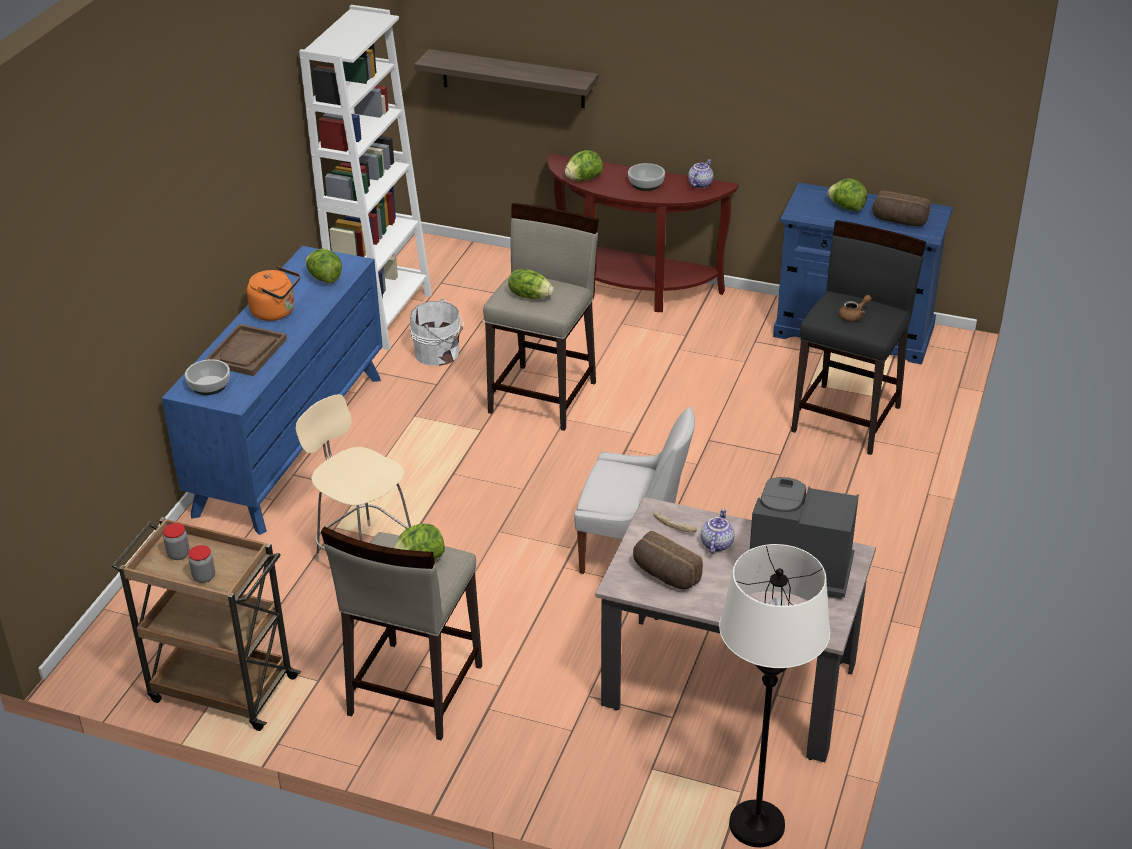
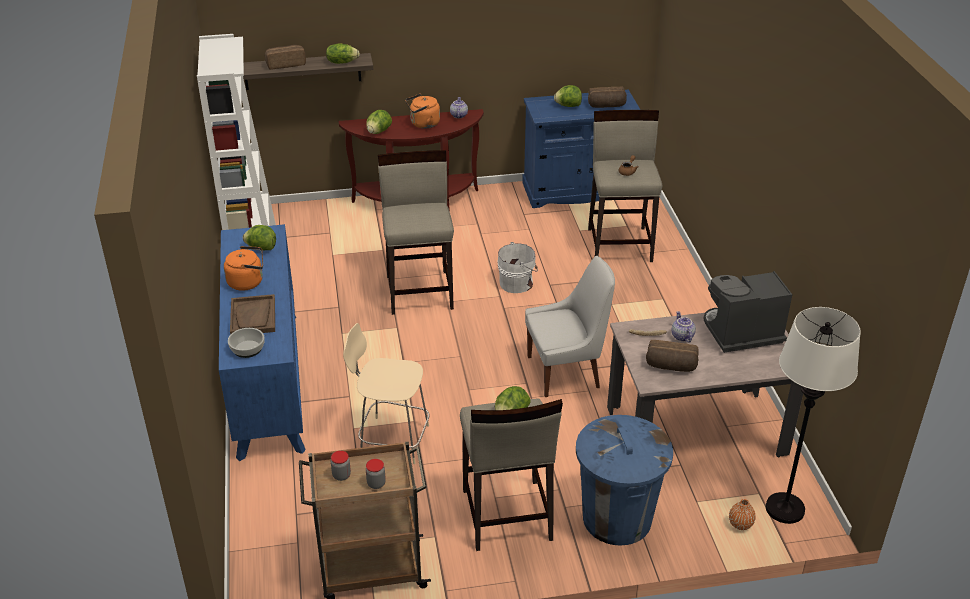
camera: 30 degrees left, 0 degrees up
white bucket [410,299,464,366] -> white bucket moved to [497,242,538,293]
lettuce [508,269,554,299] -> lettuce moved to [326,43,360,64]
bowl [628,163,665,191] -> orange kettle [405,94,440,129]
black stool [791,220,926,455] -> beige stool [588,110,662,262]
none -> bread [265,45,306,70]
none -> blue trash can [576,415,673,545]
none -> orange vase [729,499,756,530]

